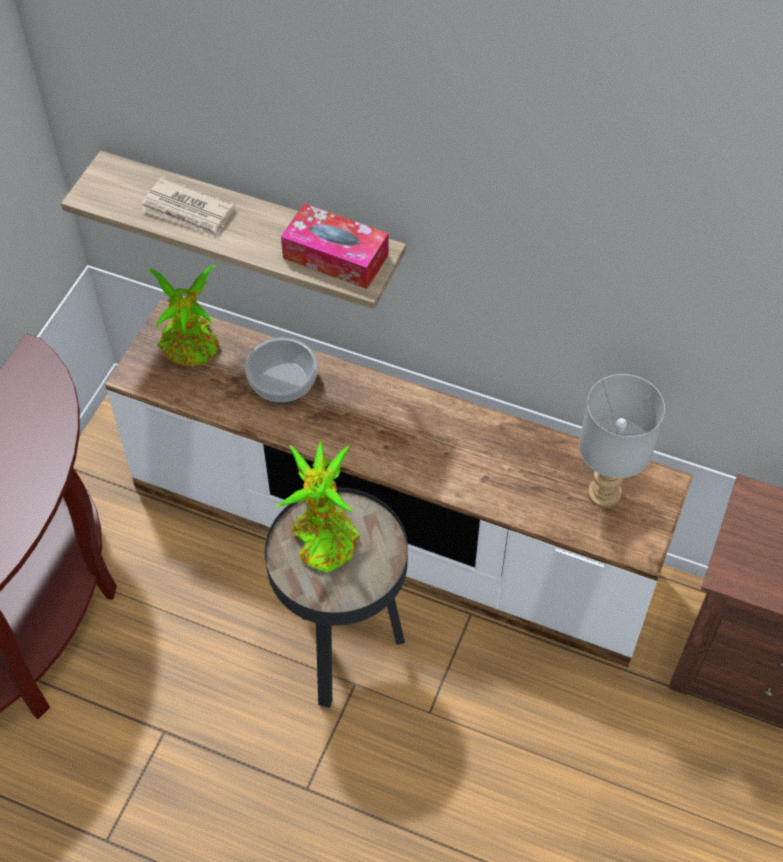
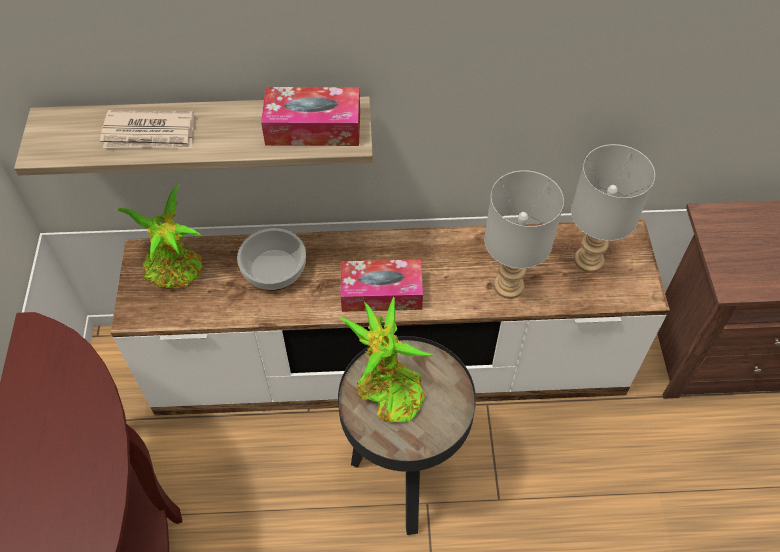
camera: 25 degrees left, 0 degrees up
none -> tissue box [341,259,423,312]
none -> grey table lamp [484,170,564,299]

